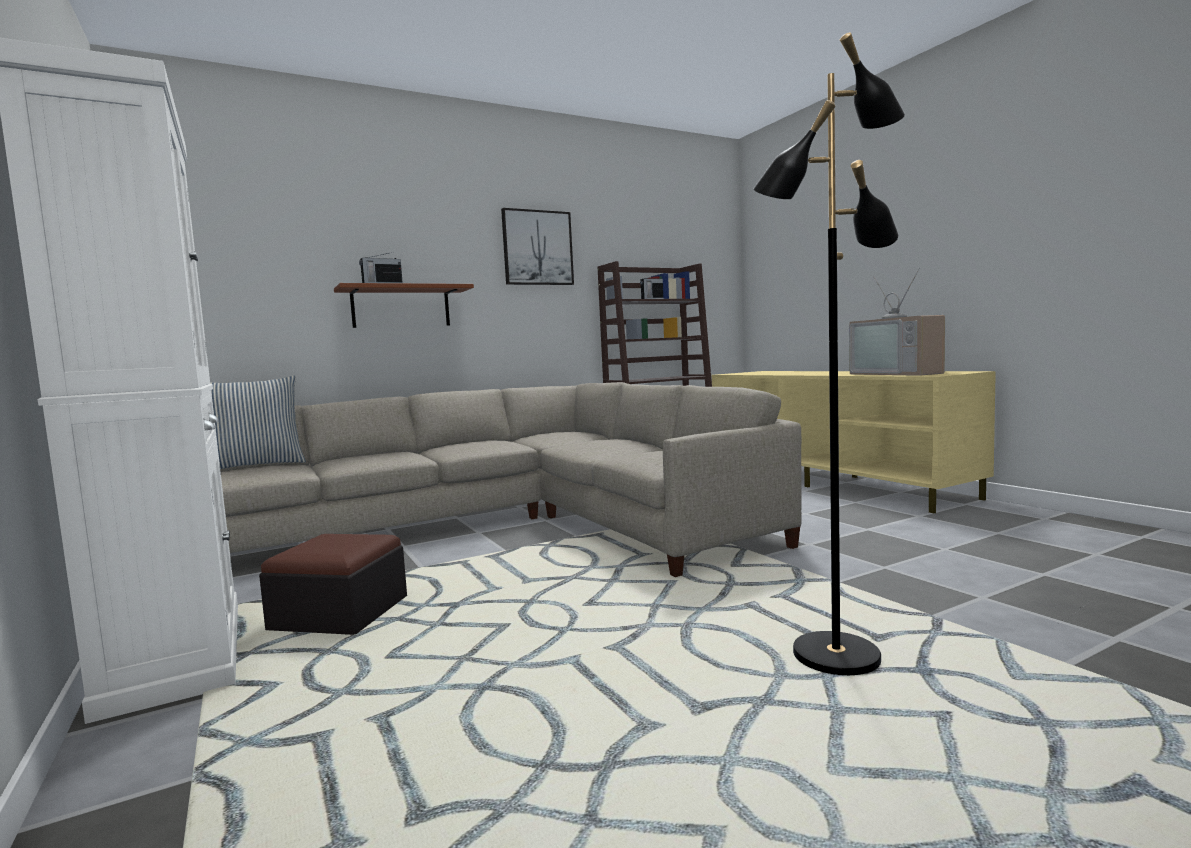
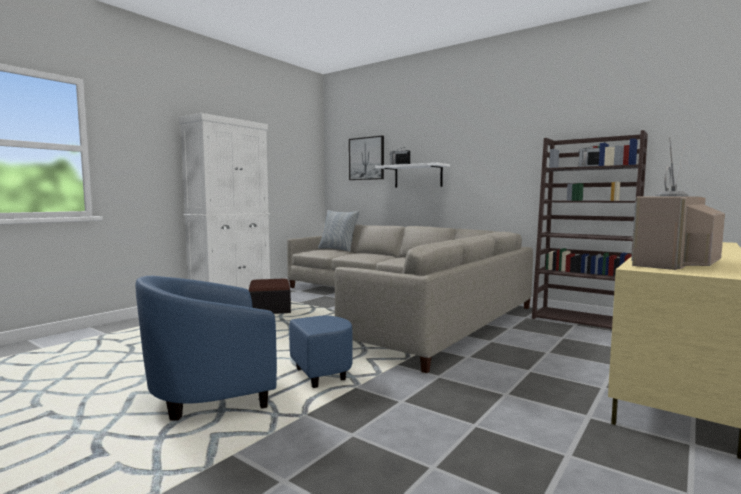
camera: 65 degrees right, 0 degrees up
brown shelf [334,283,474,328] -> white shelf [375,163,450,188]
picture [501,208,574,285] -> picture moved to [349,136,384,180]
black floor lamp [753,32,905,675] -> blue armchair [135,276,353,421]

